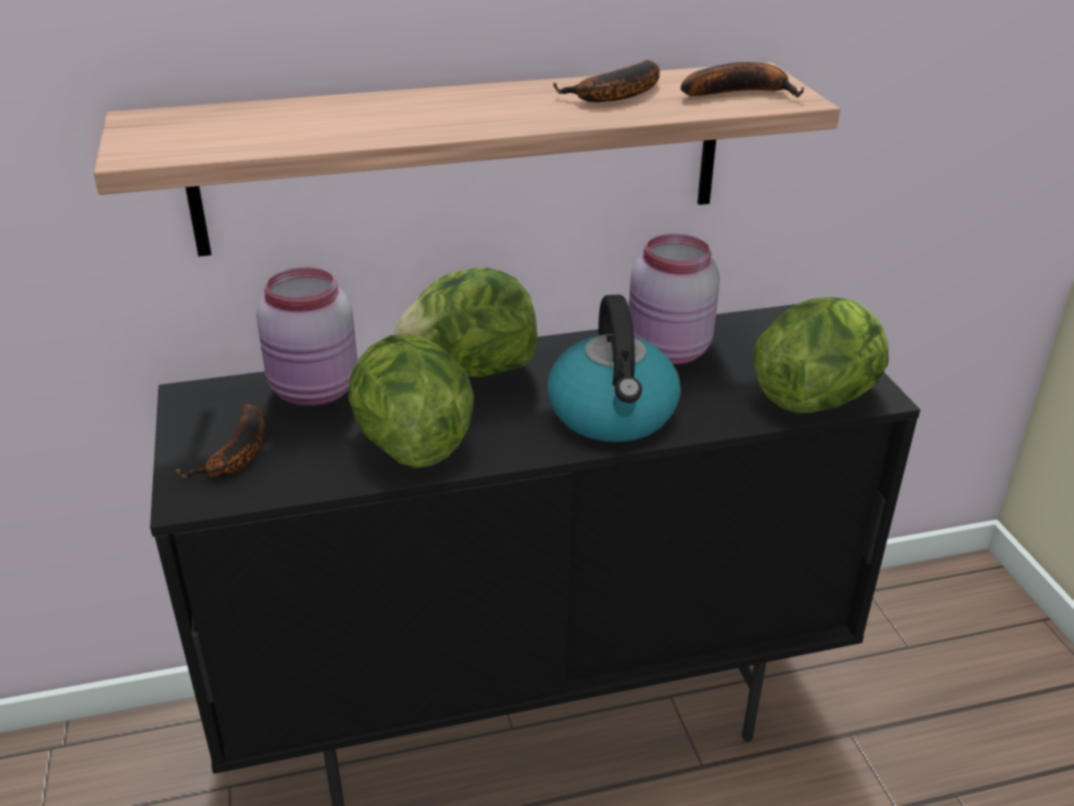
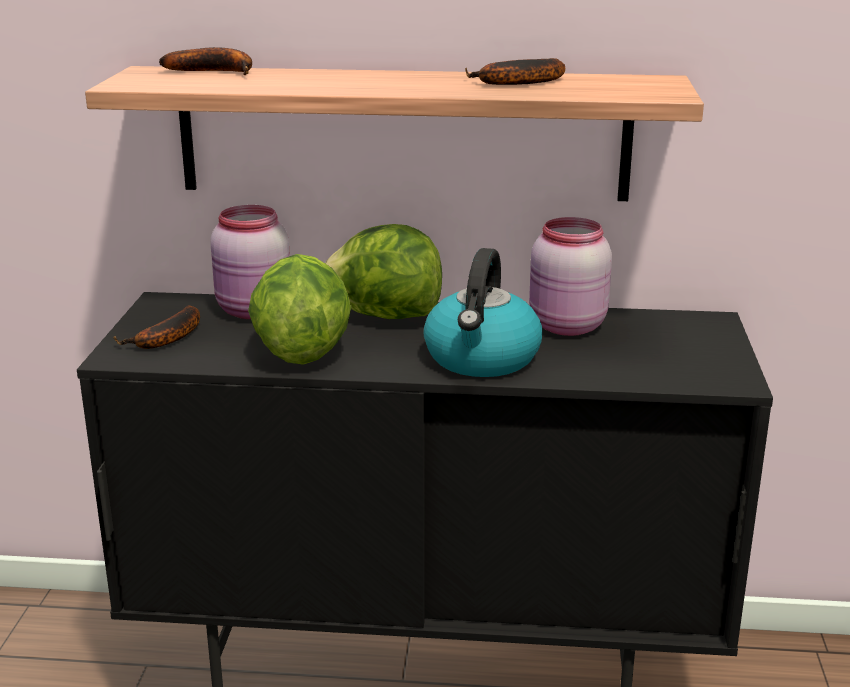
camera: 20 degrees right, 10 degrees down
banana [681,62,805,98] -> banana moved to [159,47,252,75]
lettuce [753,297,889,414] -> none

